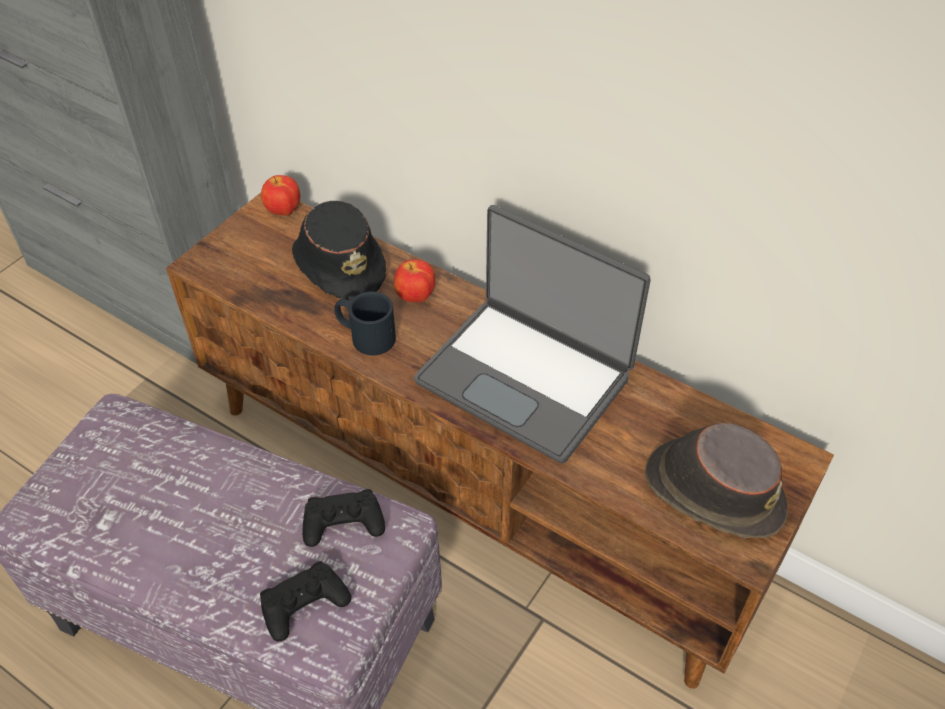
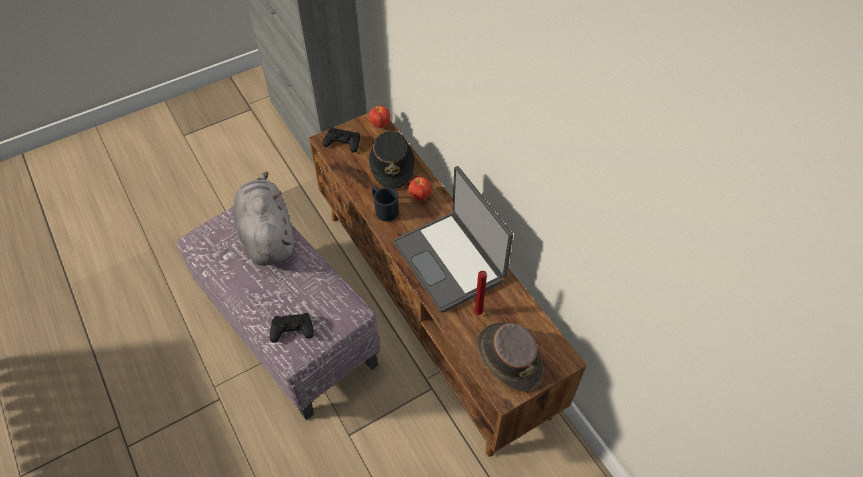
camera: 25 degrees right, 5 degrees up
black game controller [302,489,385,547] -> black game controller moved to [322,128,360,152]
none -> grey plush toy [233,172,293,266]
none -> red candle [474,271,487,315]

